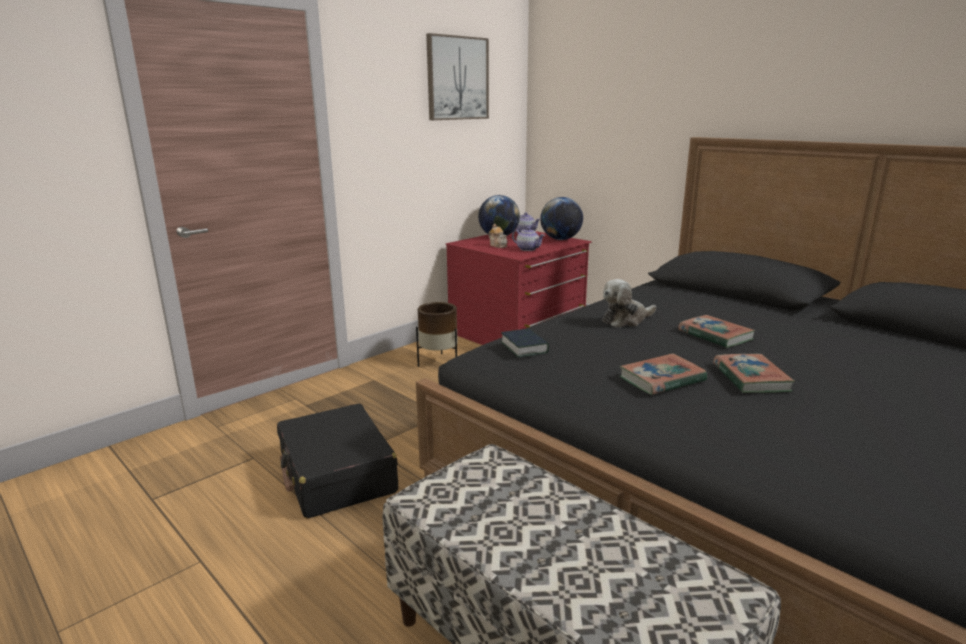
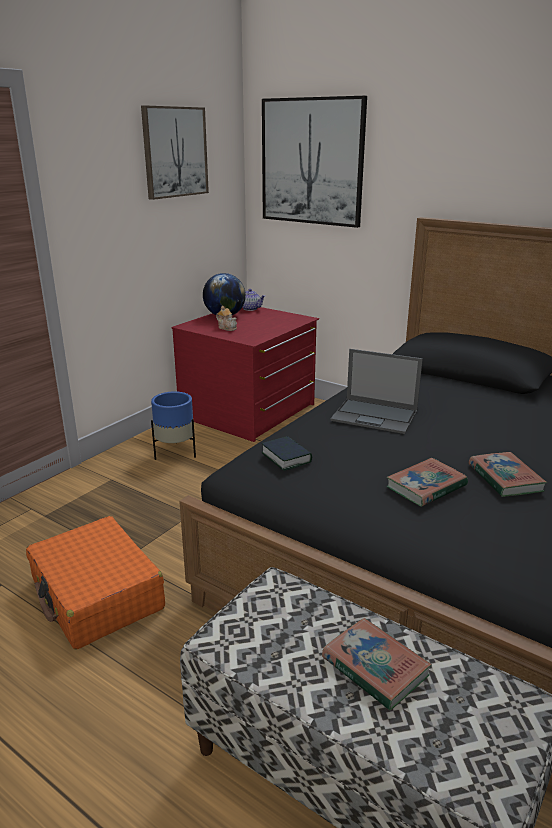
camera: 10 degrees left, 5 degrees up
black suitcase [277,404,398,519] -> orange suitcase [26,516,165,650]
brown planter [416,302,458,367] -> blue planter [151,391,196,460]
teapot [512,227,545,251] -> none
globe [540,197,583,240] -> none
plush toy [602,279,656,327] -> laptop [330,349,423,434]
book [678,315,756,348] -> book moved to [322,618,432,710]
none -> picture [262,96,367,228]

